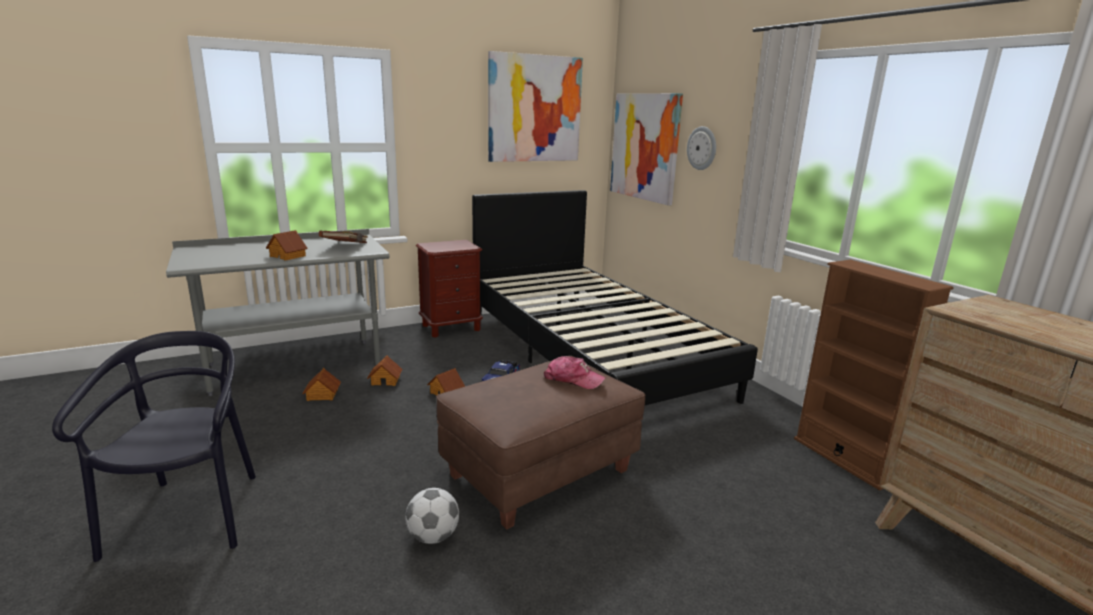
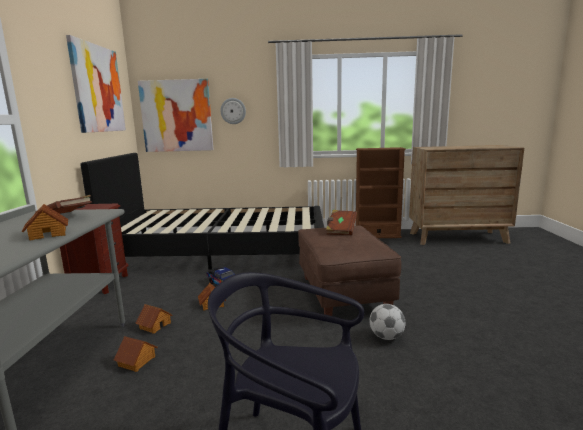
camera: 60 degrees left, 5 degrees down
cap [544,356,606,389] -> brown book [326,210,357,235]

